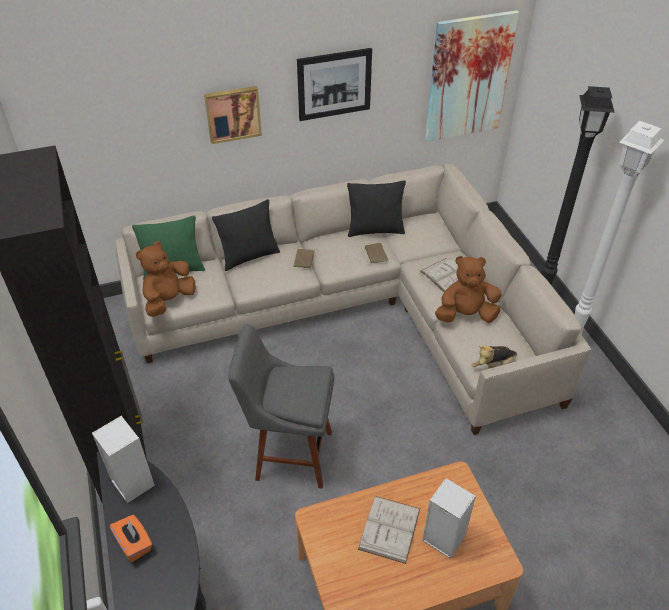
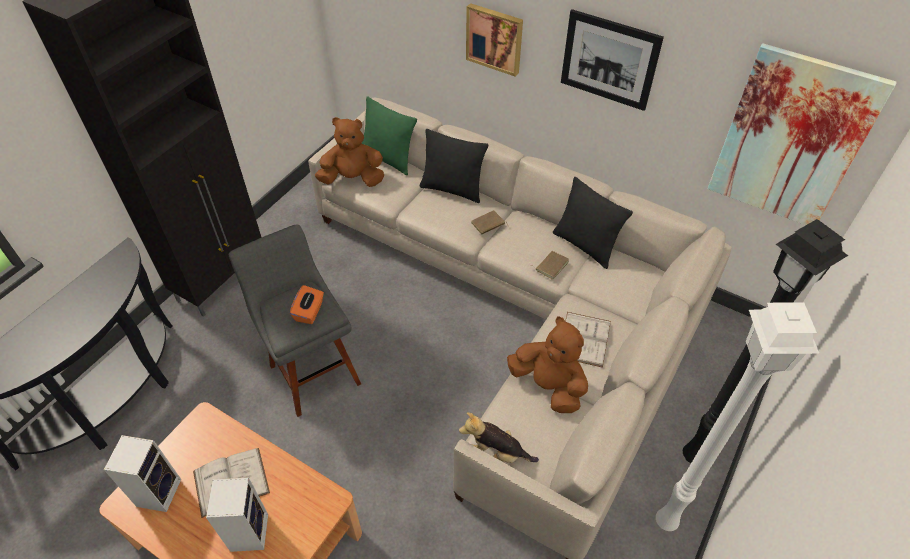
camera: 50 degrees right, 5 degrees up
speaker [92,415,155,503] -> speaker moved to [104,435,181,512]
orange tissue box [110,515,152,562] -> orange tissue box moved to [290,285,324,324]

